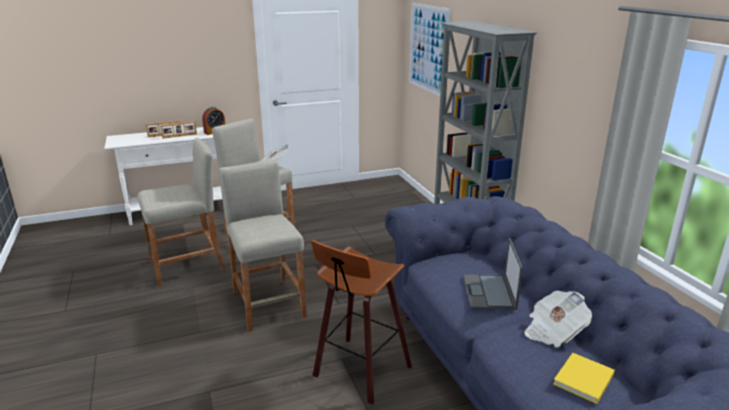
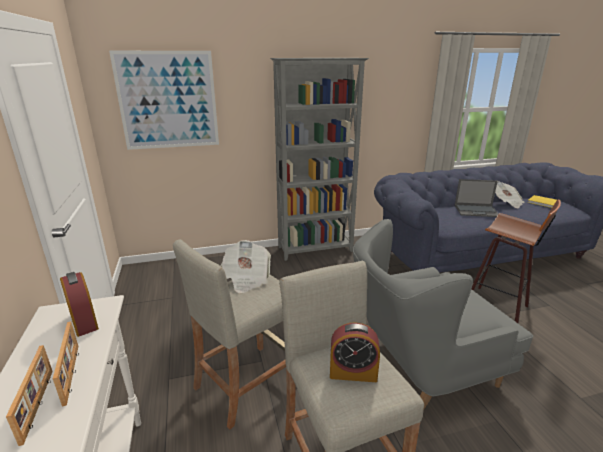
camera: 85 degrees left, 0 degrees up
beige stool [218,160,307,332] -> grey armchair [353,219,534,410]
none -> alarm clock [330,322,380,382]

